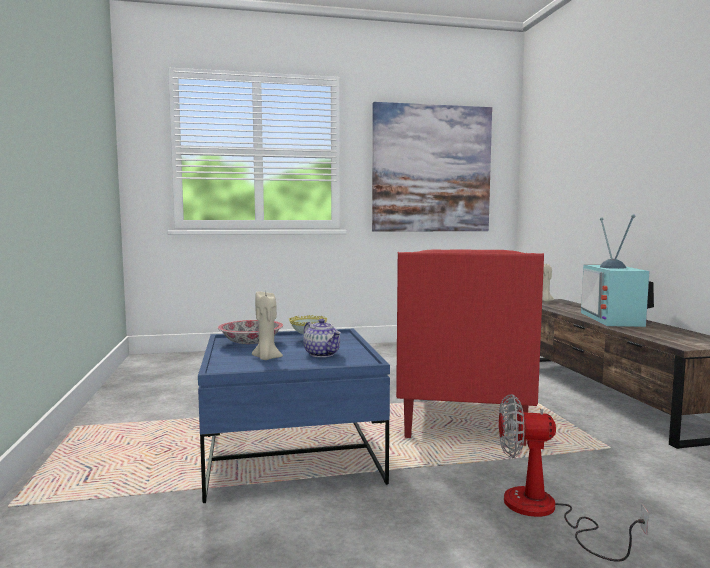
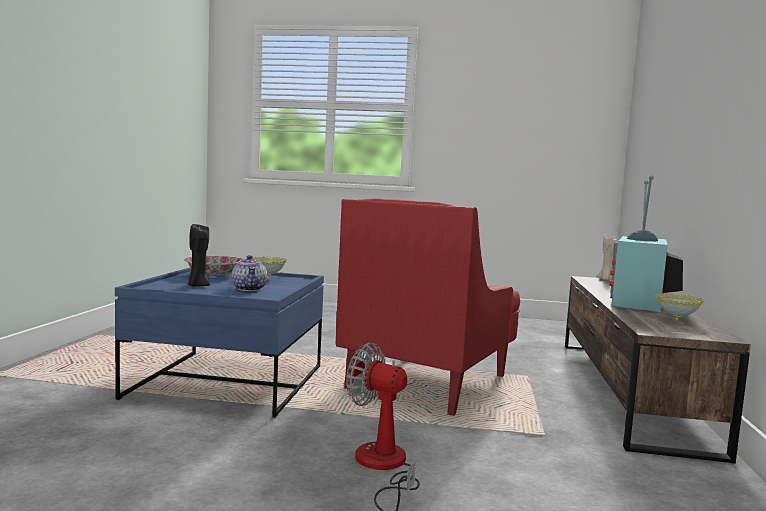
camera: 20 degrees right, 0 degrees up
beige candle [252,291,283,360] -> black candle [188,224,210,287]
picture [372,102,492,232] -> none
none -> bowl [655,293,704,321]

